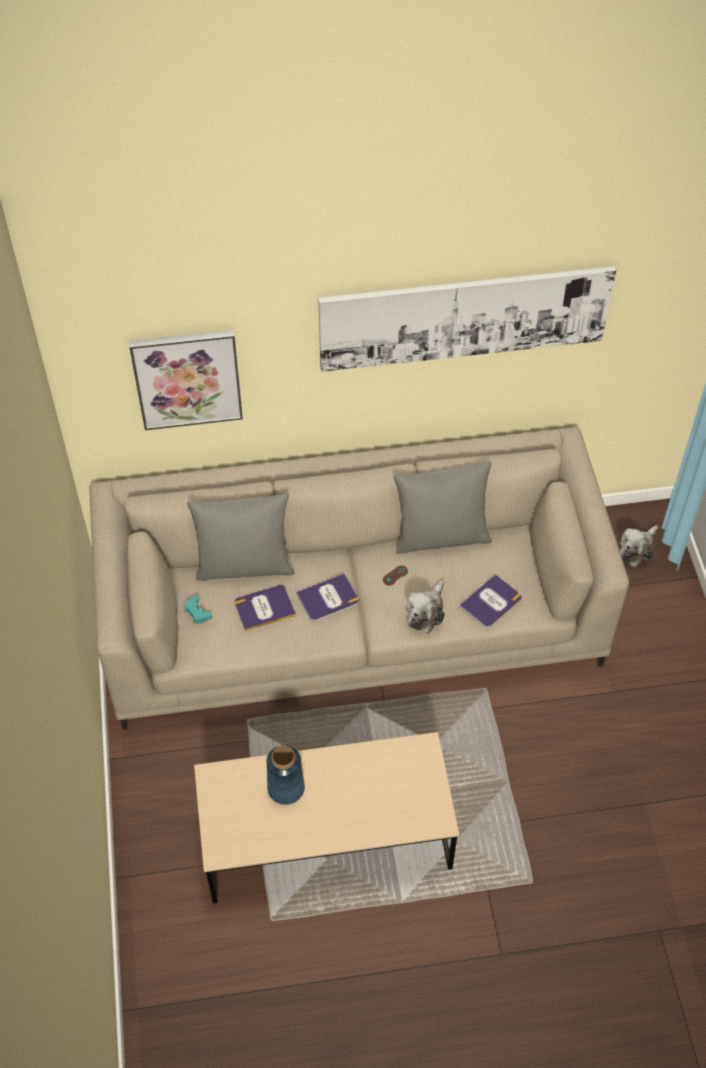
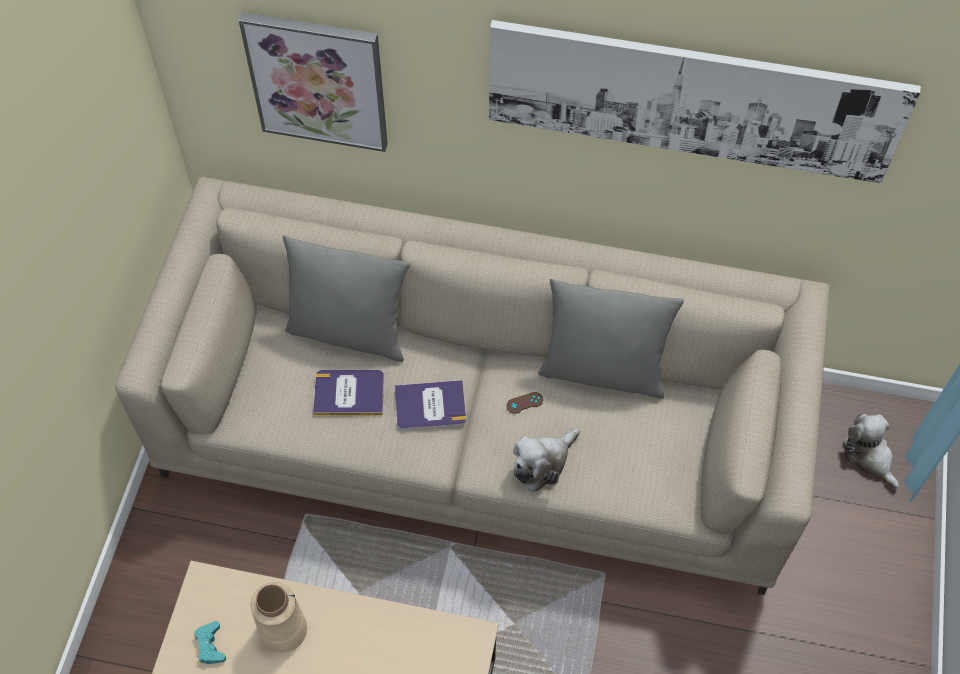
camera: 20 degrees right, 5 degrees up
turquoise game controller [184,595,212,624] -> turquoise game controller moved to [194,621,226,664]
blue vase [266,745,305,805] -> beige vase [250,582,307,653]
book [459,574,522,628] -> none
plush toy [620,525,658,567] -> plush toy turned 90 degrees clockwise [842,414,899,489]

